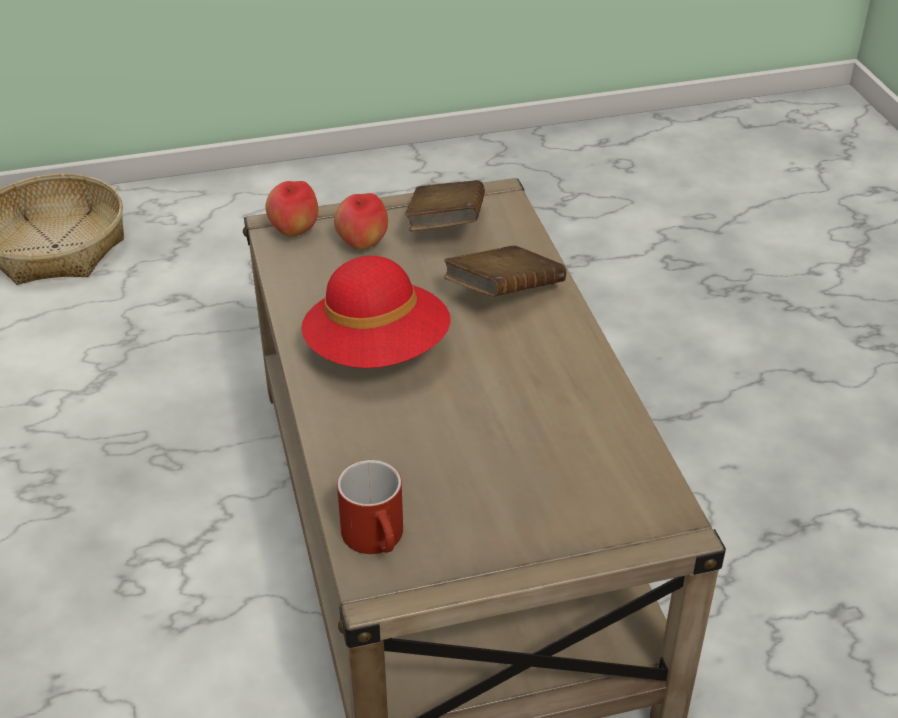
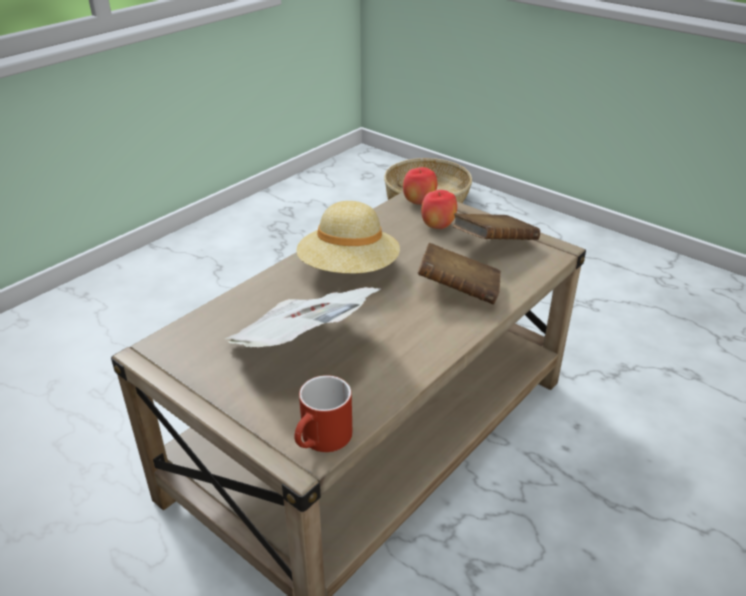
camera: 55 degrees right, 5 degrees down
red hat [301,256,451,368] -> beige hat [296,201,400,274]
red mug [337,460,403,554] -> red mug moved to [294,375,352,452]
none -> newspaper [225,287,381,347]

